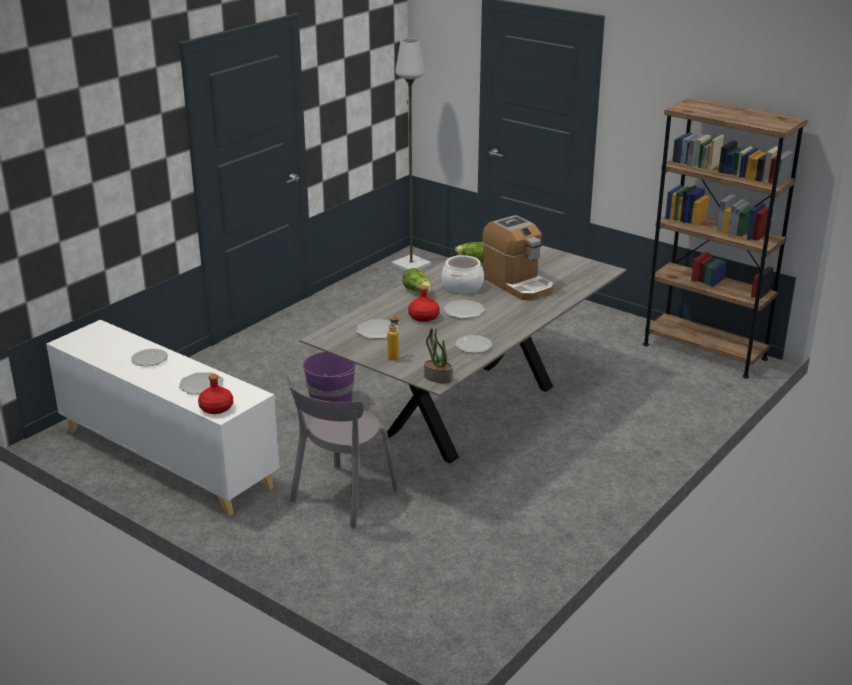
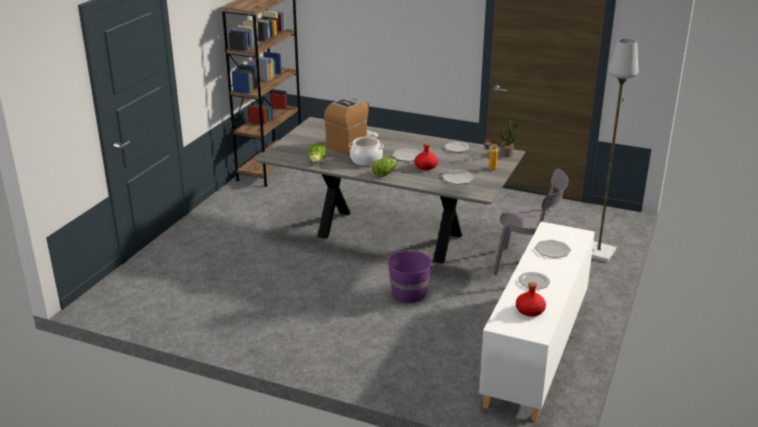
camera: 105 degrees left, 0 degrees up
red bottle [198,374,233,414] -> red bottle moved to [516,282,546,316]
grey floor lamp [391,39,431,271] -> grey floor lamp moved to [591,38,638,262]

